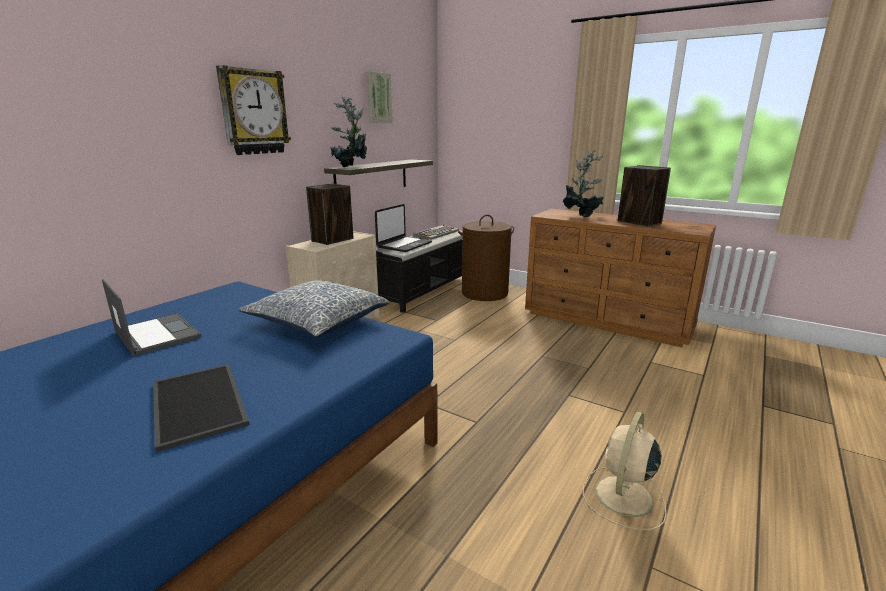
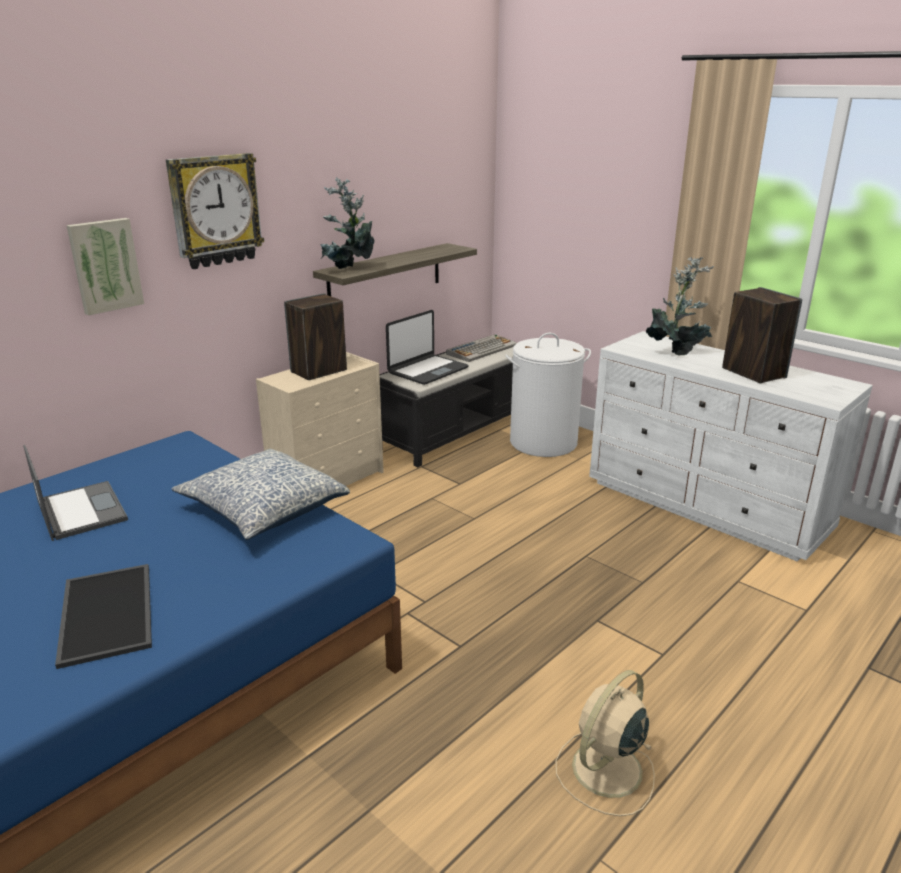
camera: 10 degrees right, 5 degrees up
picture [366,71,393,123] -> picture moved to [66,218,144,316]
brown laundry basket [458,215,514,301] -> white laundry basket [505,333,591,457]
brown dresser [525,209,716,347] -> white dresser [589,331,873,562]

